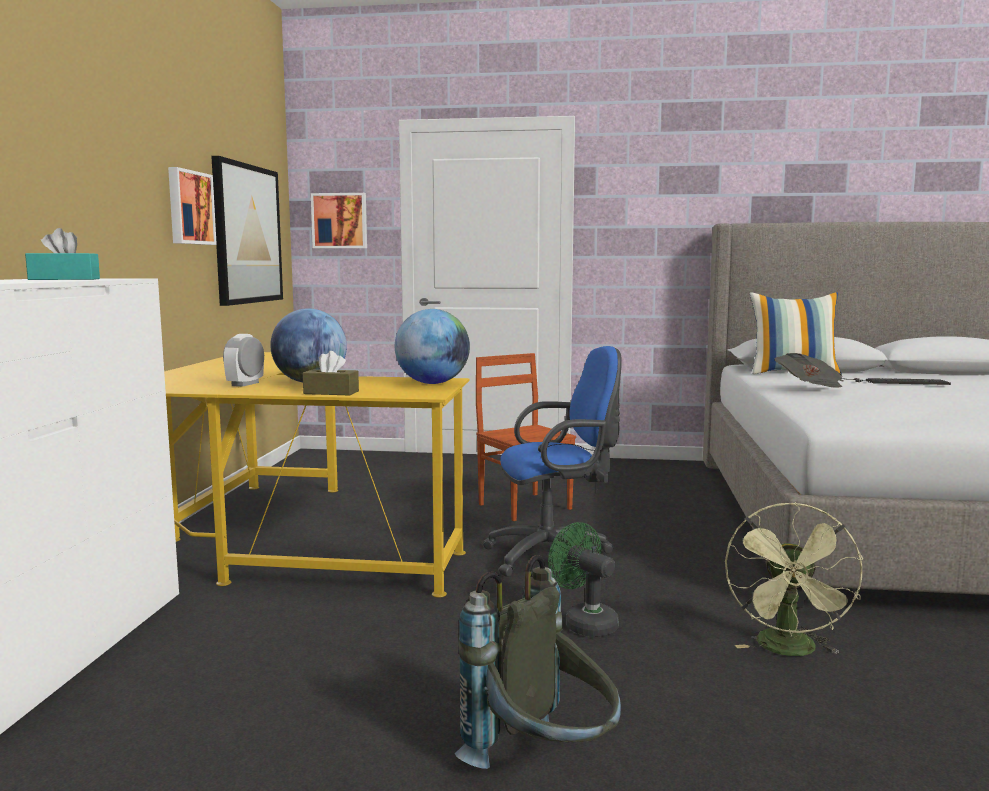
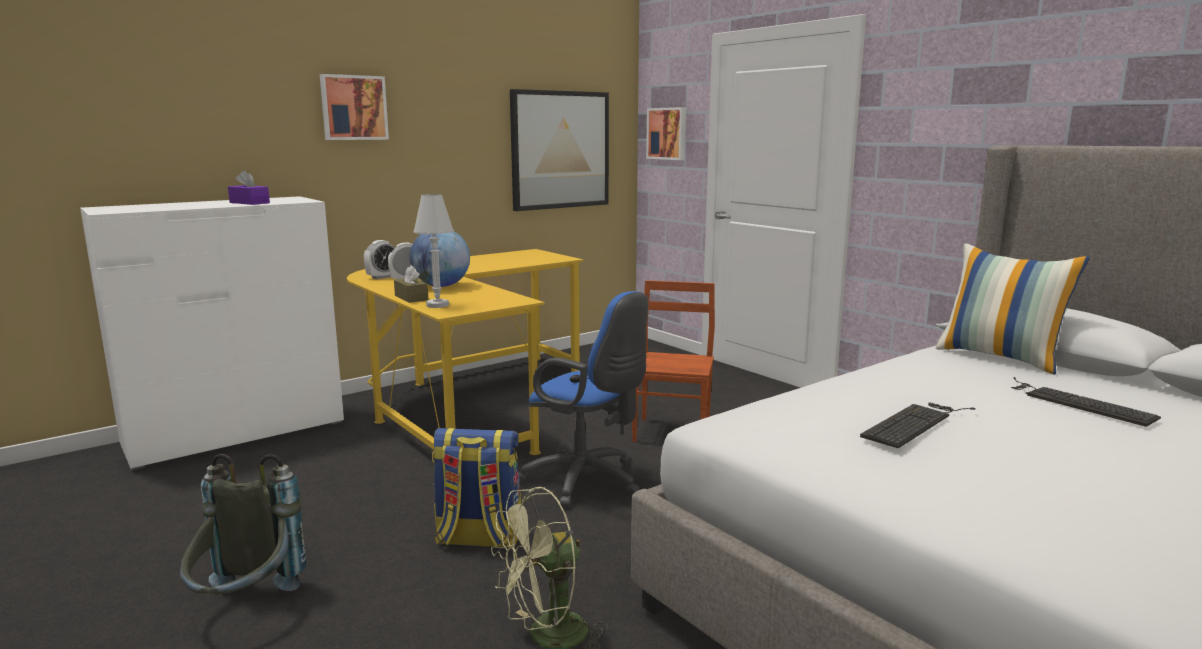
camera: 45 degrees right, 5 degrees up
turquoise tissue box [25,228,100,280] -> purple tissue box [228,170,270,205]
picture [168,167,217,245] -> picture moved to [320,74,389,140]
globe [395,309,470,384] -> none
green fan [548,522,619,637] -> backpack [432,428,521,547]
newspaper [775,353,844,387] -> none
none -> alarm clock [364,240,395,279]
none -> white table lamp [414,194,454,308]
none -> keyboard [860,403,976,448]

